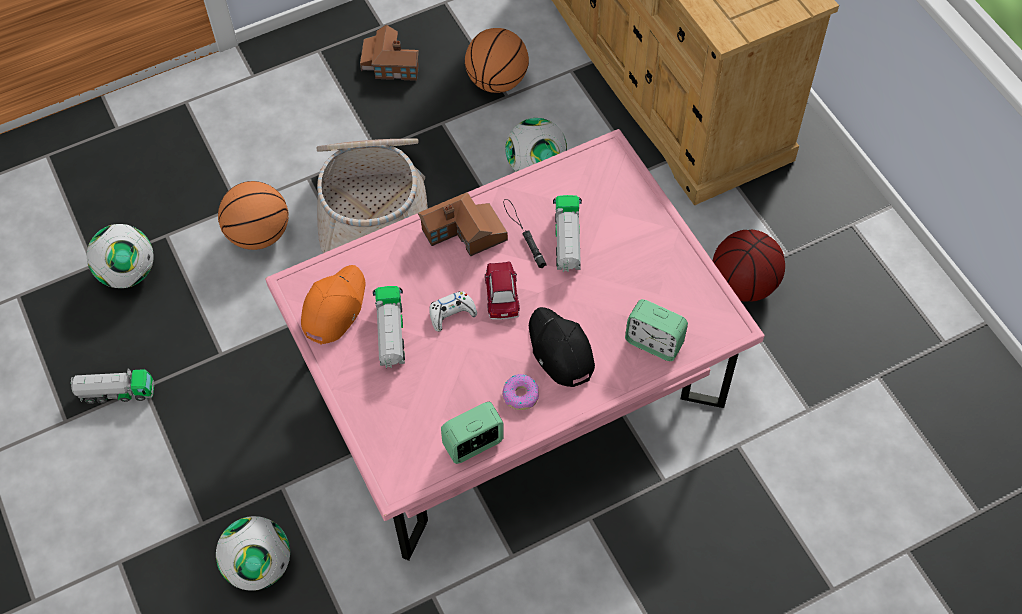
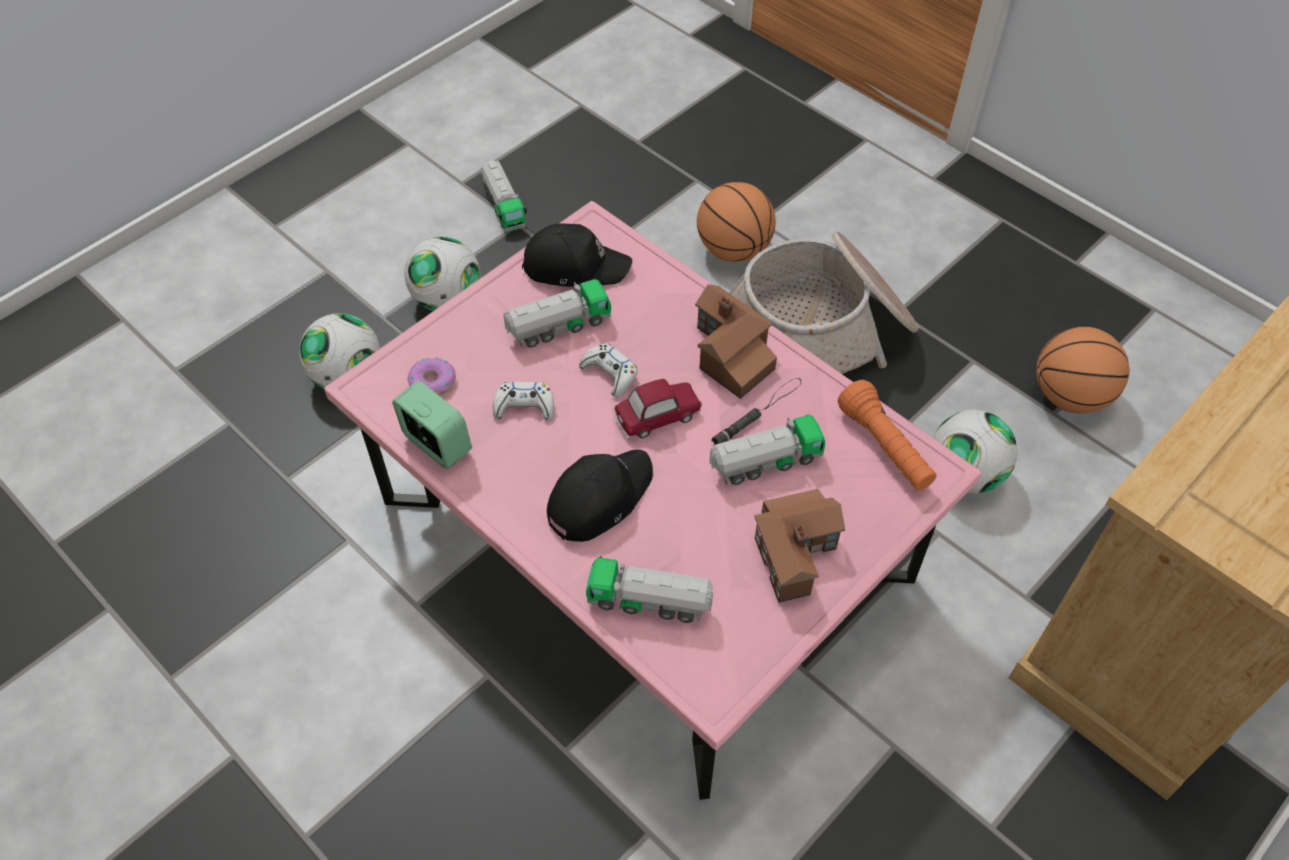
camera: 70 degrees right, 5 degrees down
football [87,224,154,288] -> football moved to [404,237,481,311]
orange cap [301,265,366,345] -> black cap [522,224,632,287]
toy house [360,24,419,81] -> toy house moved to [754,489,845,603]
donut [502,374,539,410] -> donut moved to [407,357,456,396]
alarm clock [625,299,688,361] -> toy truck [586,556,713,623]
basketball [713,230,785,302] -> none
none -> white game controller [493,382,554,421]
none -> orange flashlight [838,380,937,490]

